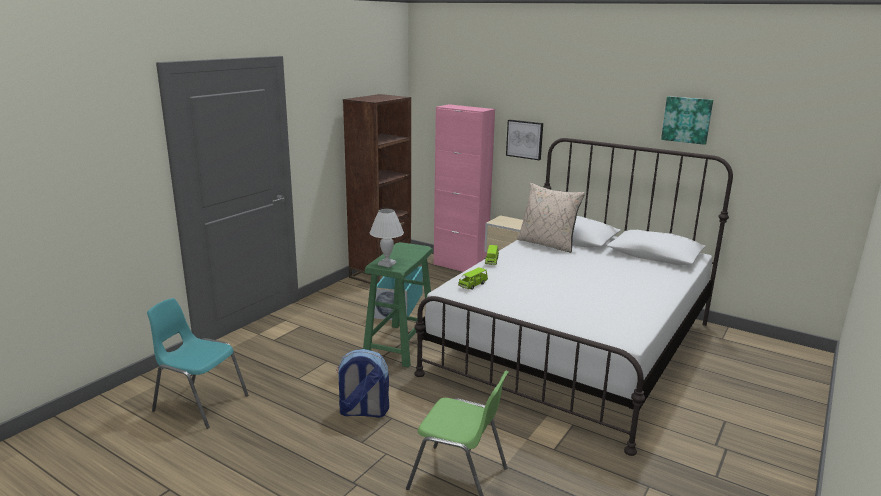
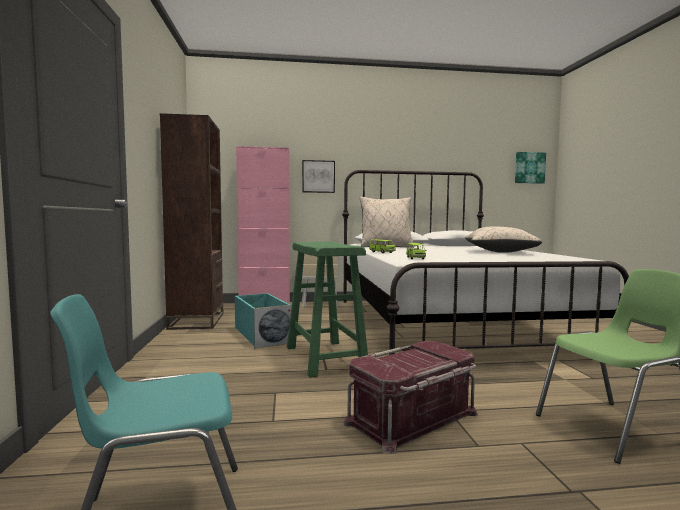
camera: 40 degrees left, 15 degrees down
backpack [336,349,389,418] -> red storage box [343,341,478,454]
white table lamp [370,209,404,267] -> none
picture [661,96,713,145] -> picture moved to [515,152,546,184]
none -> beige pillow [465,227,542,253]

